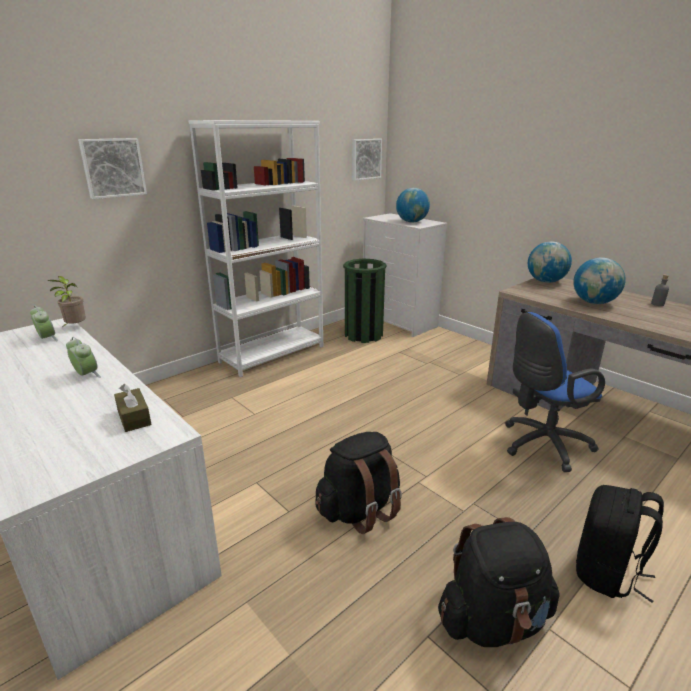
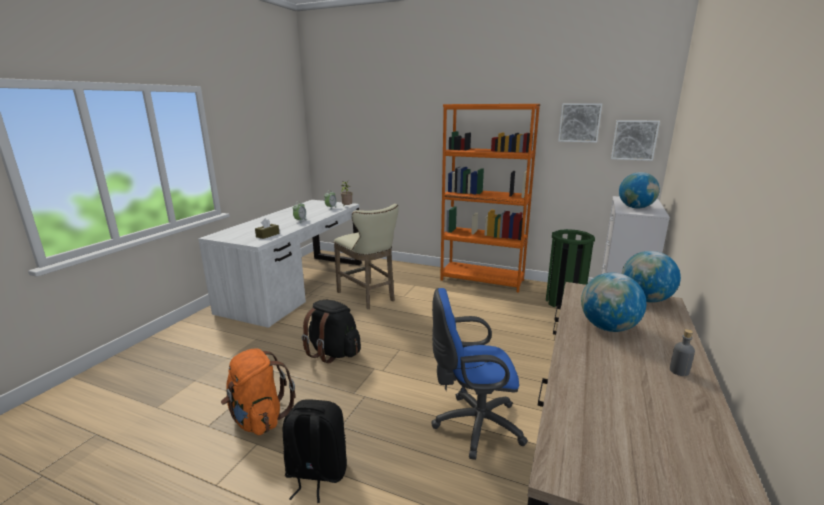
camera: 65 degrees right, 5 degrees down
picture [78,138,147,199] -> picture moved to [558,103,602,143]
white bookcase [188,120,323,377] -> orange bookcase [440,104,540,293]
black backpack [438,517,559,647] -> orange backpack [221,348,295,435]
blue office chair [505,312,605,472] -> blue office chair turned 45 degrees counterclockwise [431,288,528,460]
none -> beige stool [334,204,398,309]

